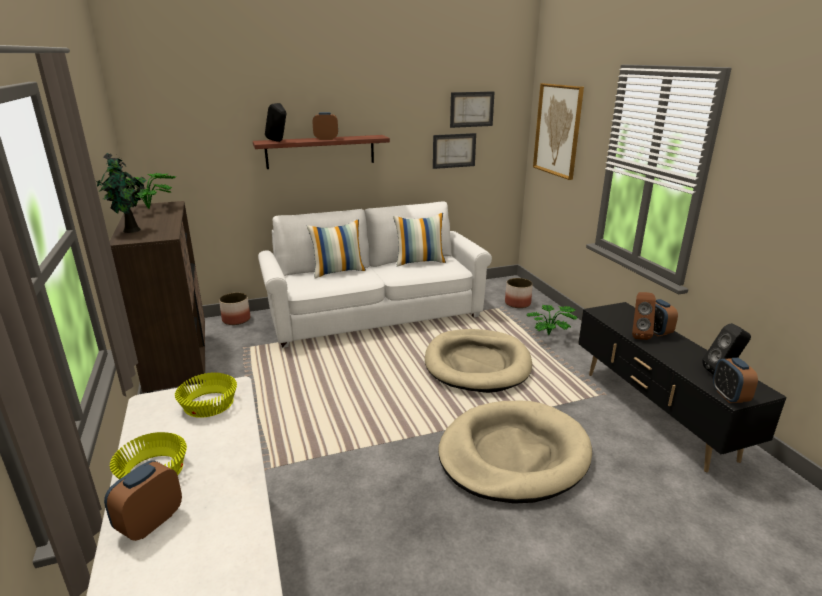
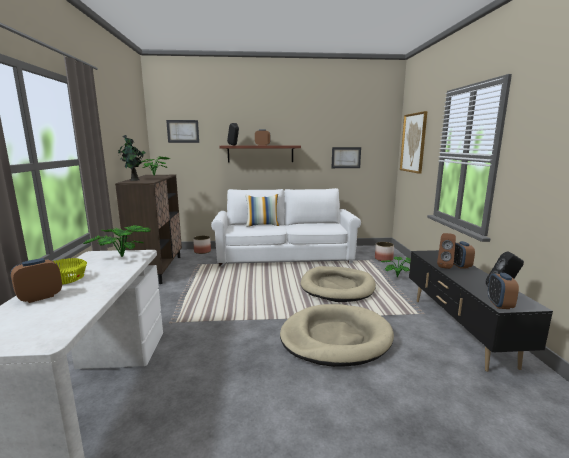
camera: 15 degrees right, 10 degrees down
yellow bowl [175,372,237,418] -> potted plant [83,225,150,257]
pillow [393,213,446,266] -> none
picture [450,91,495,128] -> picture moved to [166,120,199,143]

